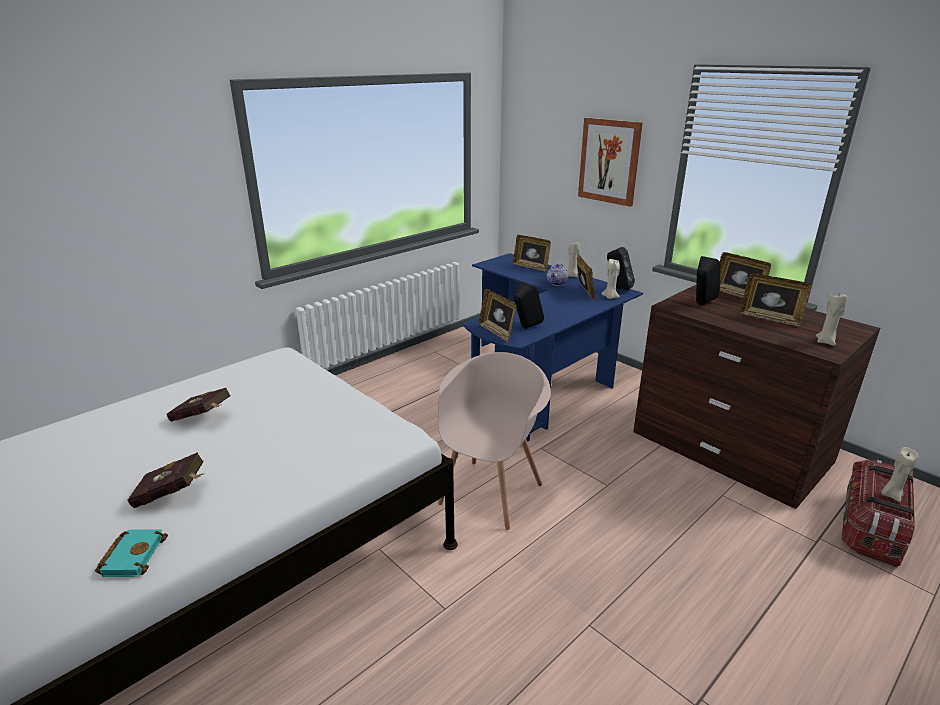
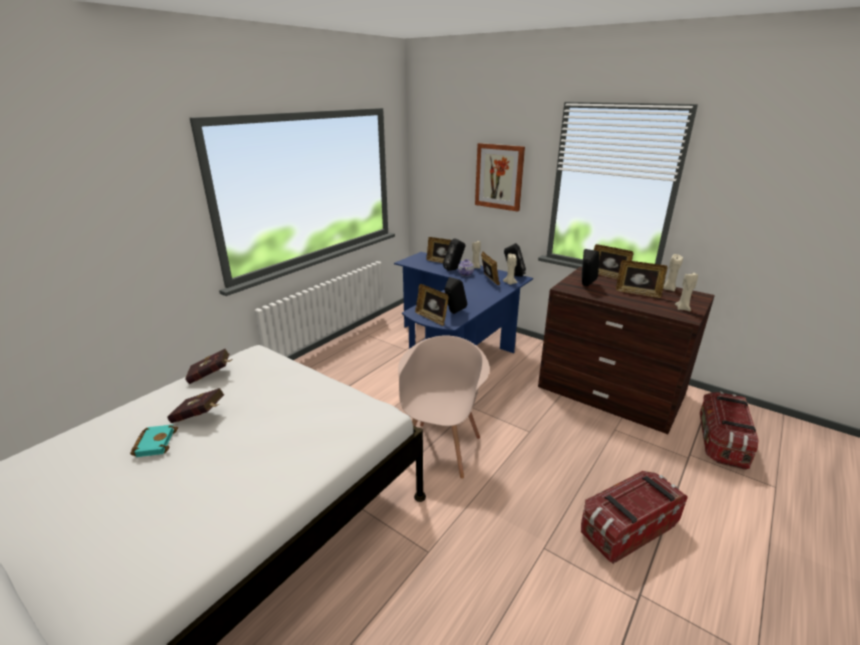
camera: 10 degrees left, 0 degrees up
turquoise book [95,529,168,577] -> turquoise book moved to [130,425,178,457]
red book [127,453,204,508] -> red book moved to [185,349,233,384]
beige candle [881,447,919,502] -> beige candle moved to [663,254,683,291]
none -> black speaker [443,238,465,271]
none -> storage box [581,471,688,564]

